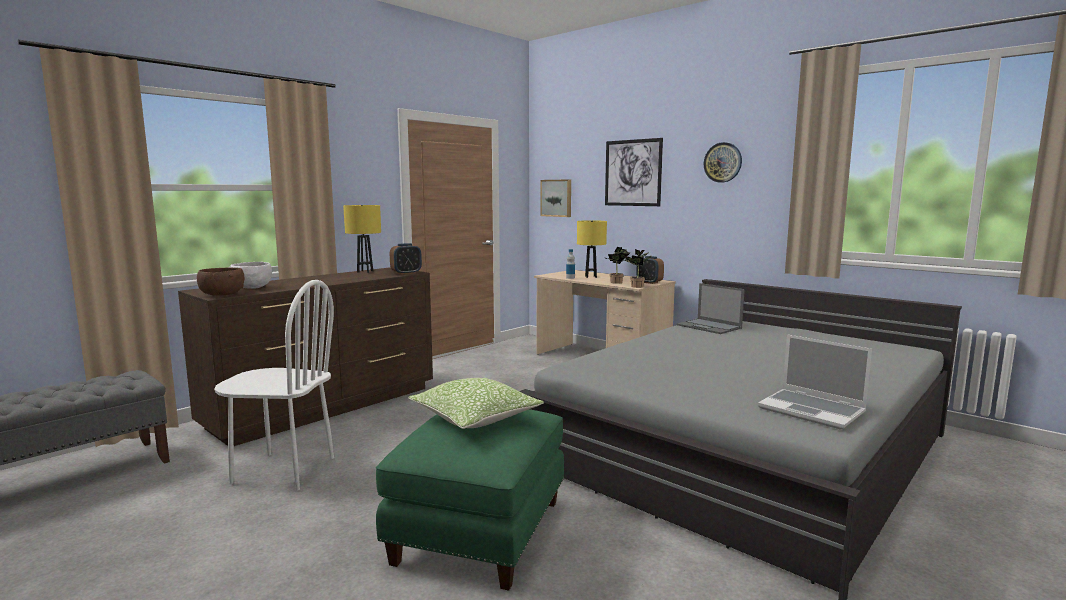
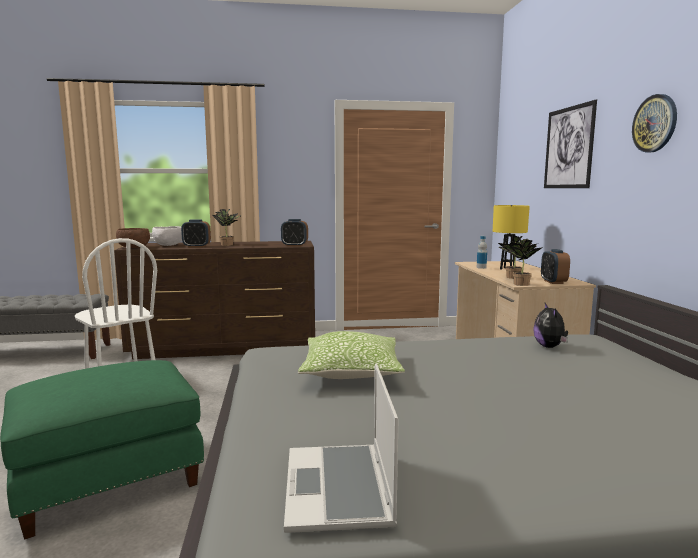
camera: 40 degrees right, 0 degrees up
yellow table lamp [343,205,381,273] -> none
pillow [408,378,544,429] -> pillow moved to [298,331,405,379]
picture [540,179,571,217] -> none
laptop [677,283,745,334] -> plush toy [533,303,568,348]
none -> alarm clock [181,219,211,248]
none -> potted plant [213,209,241,246]

